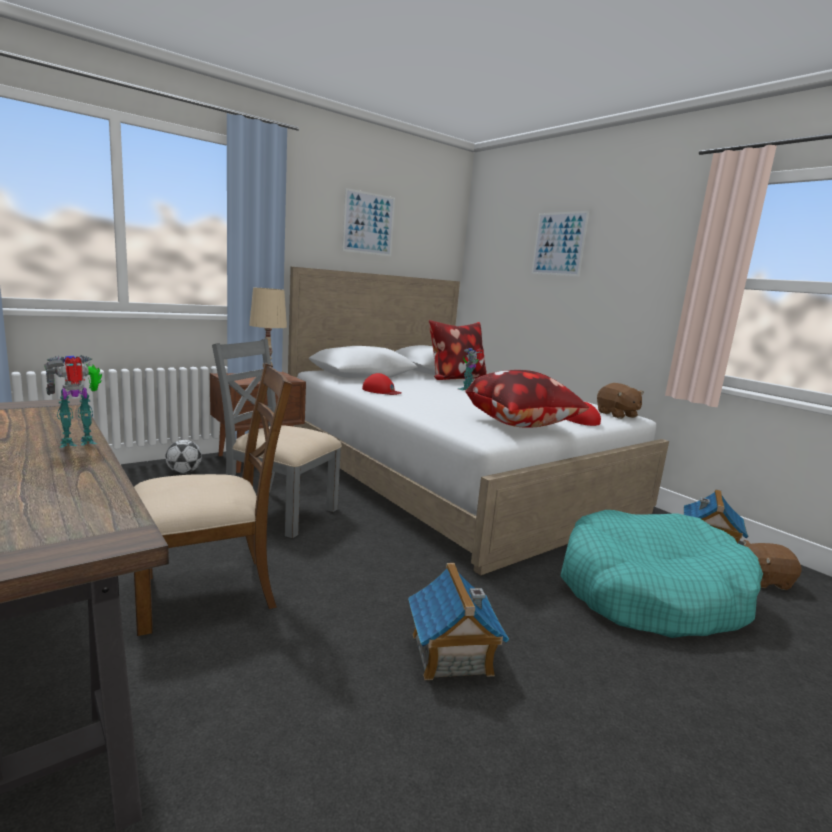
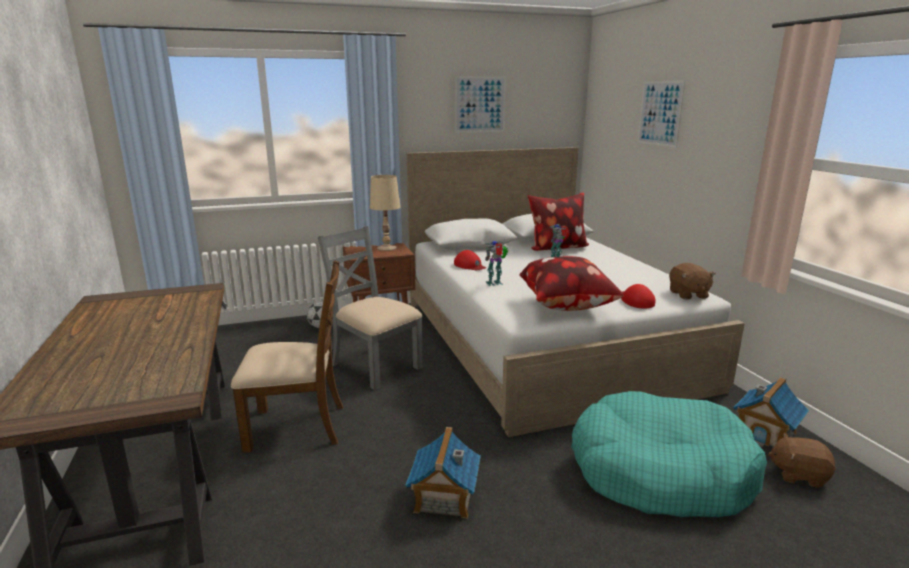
camera: 20 degrees right, 5 degrees up
toy robot [44,355,102,448] -> toy robot moved to [485,241,508,286]

